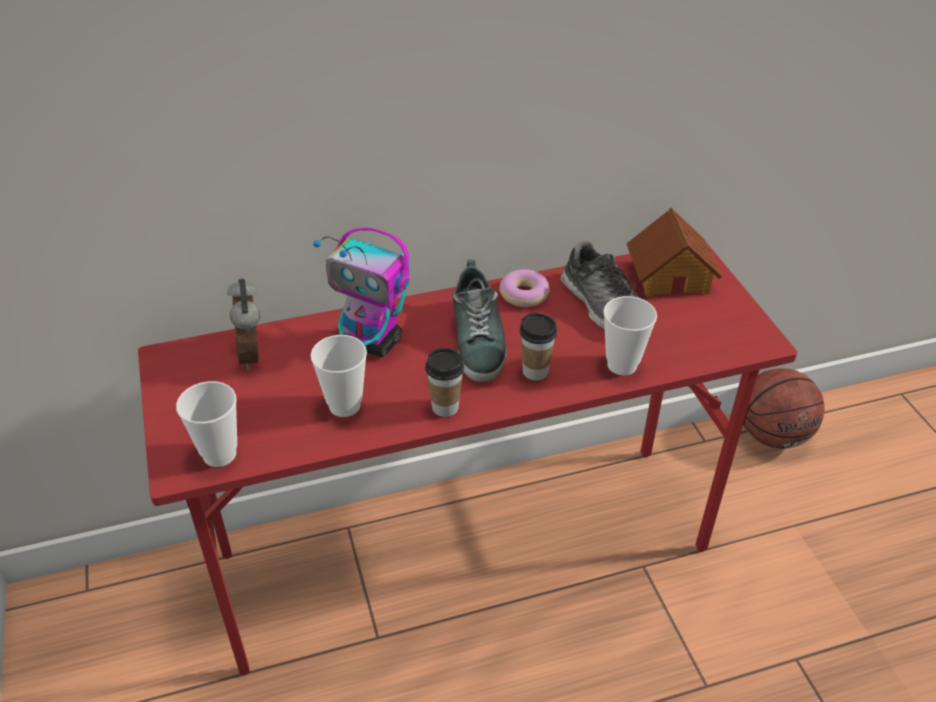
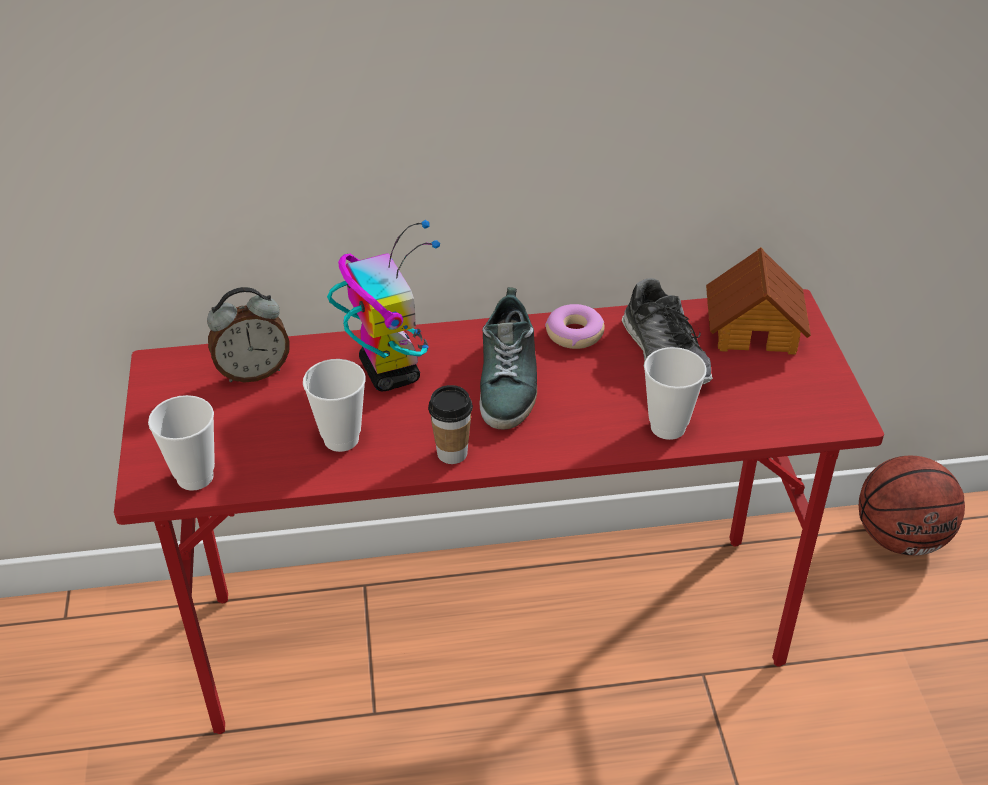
camera: 10 degrees right, 0 degrees up
alarm clock [227,278,261,371] -> alarm clock turned 105 degrees counterclockwise [207,287,290,382]
toy robot [313,228,409,357] -> toy robot turned 150 degrees counterclockwise [327,220,440,391]
cup [520,313,557,380] -> none

